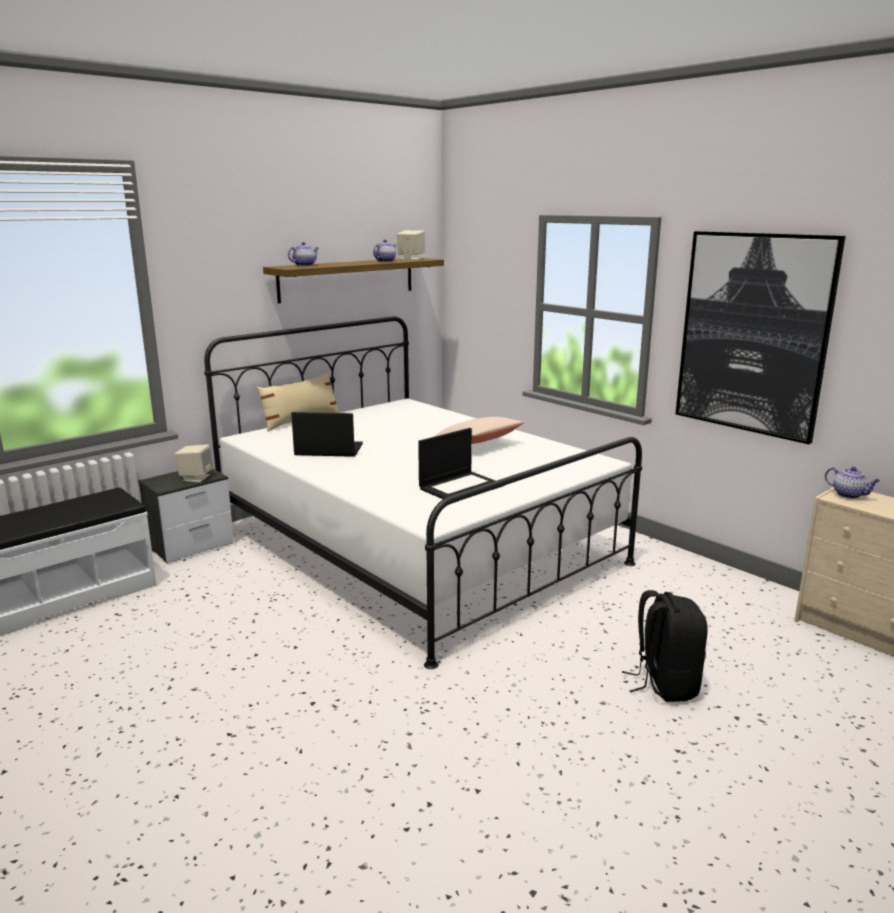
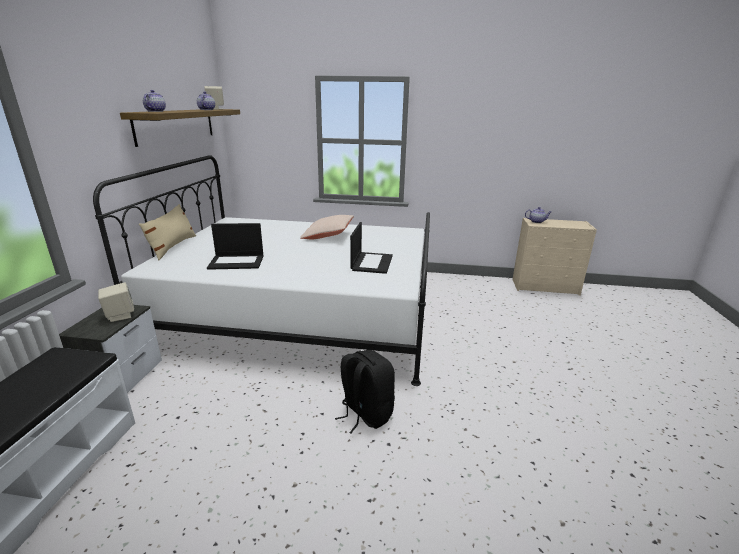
camera: 40 degrees left, 5 degrees up
laptop [291,412,363,457] -> laptop turned 150 degrees counterclockwise [207,223,264,270]
black backpack [622,590,708,702] -> black backpack moved to [335,350,395,433]
picture [676,231,846,444] -> none

